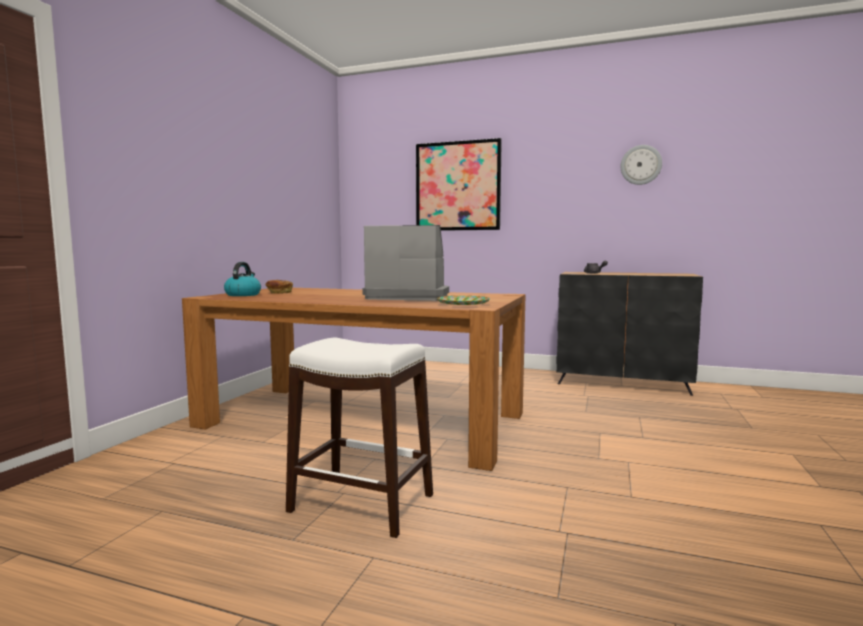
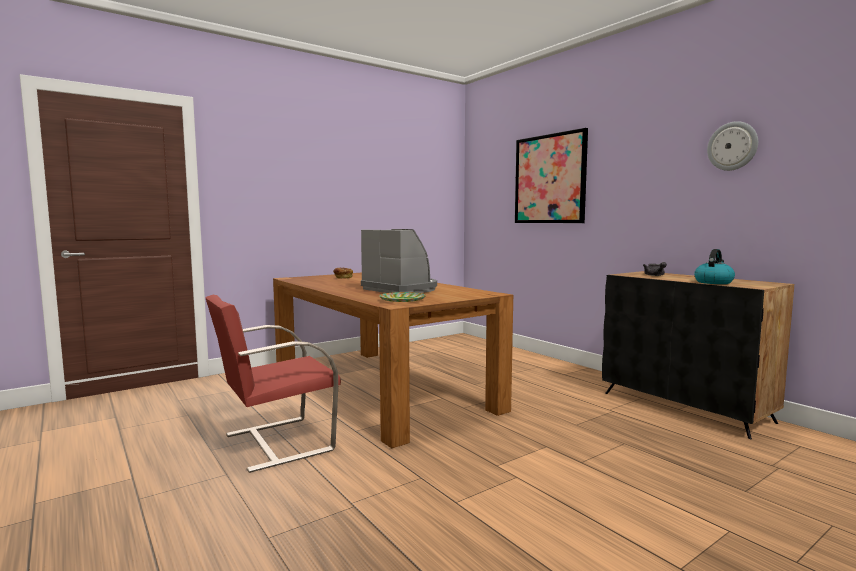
camera: 35 degrees right, 0 degrees up
kettle [224,262,261,296] -> kettle moved to [694,249,735,284]
white stool [286,338,433,538] -> red chair [205,295,341,473]

